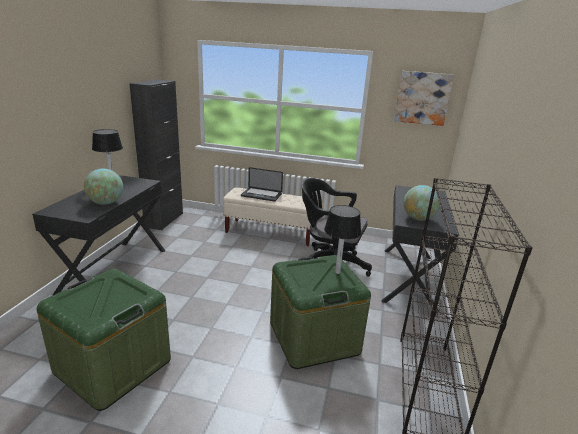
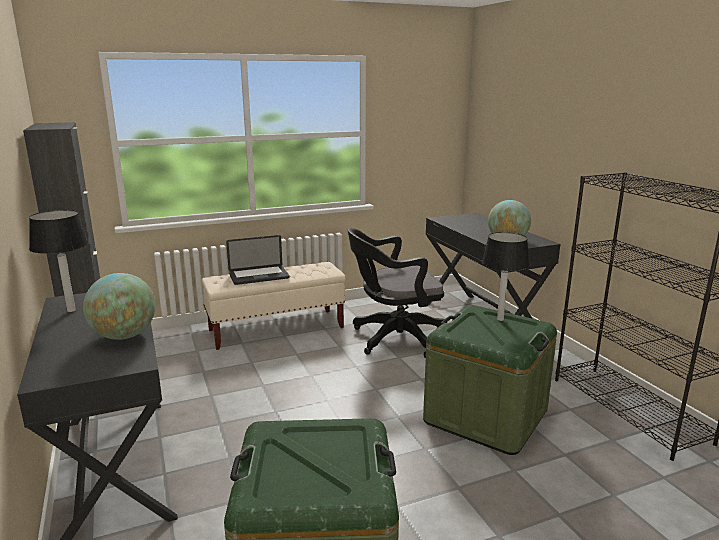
camera: 35 degrees left, 5 degrees down
picture [394,71,454,126] -> none

